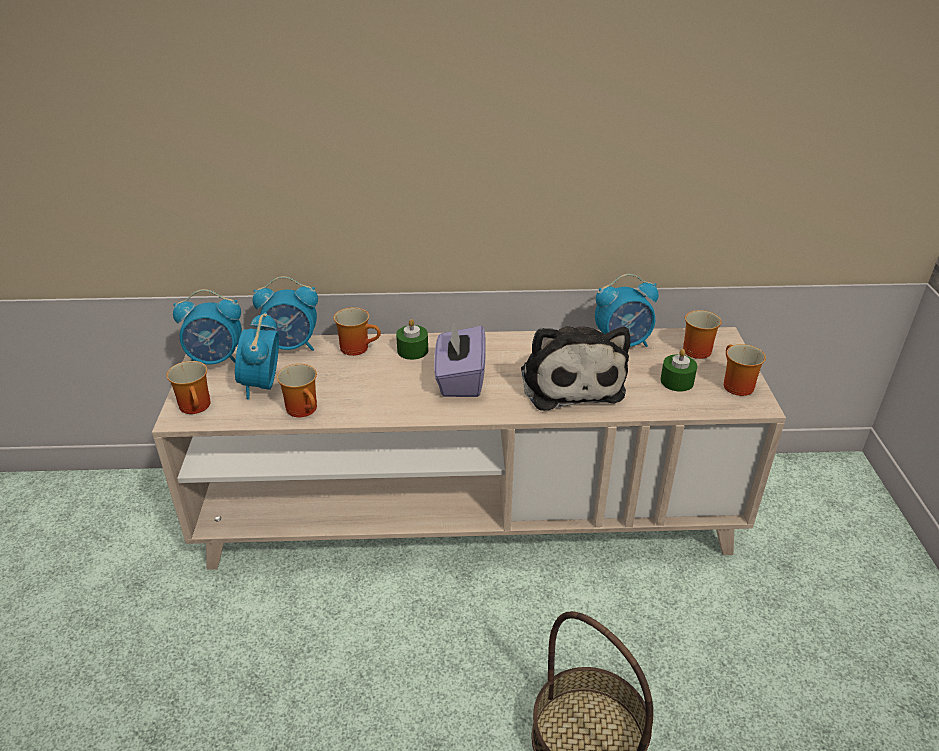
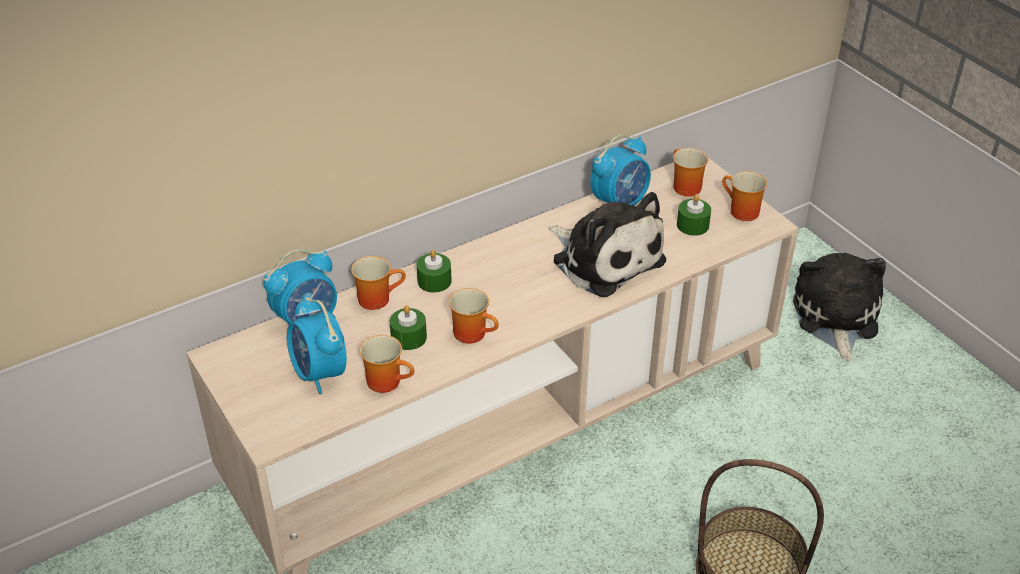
camera: 30 degrees left, 5 degrees up
mug [166,361,210,414] -> mug moved to [449,288,499,344]
alarm clock [173,289,242,364] -> none
purple tissue box [434,321,486,397] -> none
none -> green candle [390,305,427,350]
none -> plush toy [793,253,886,361]

